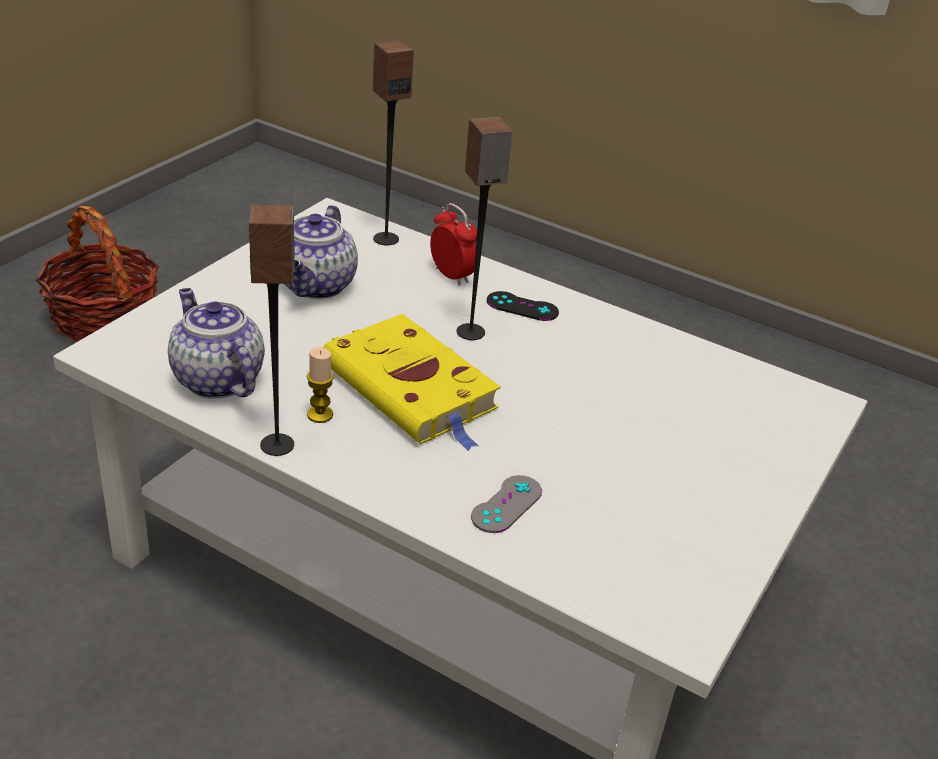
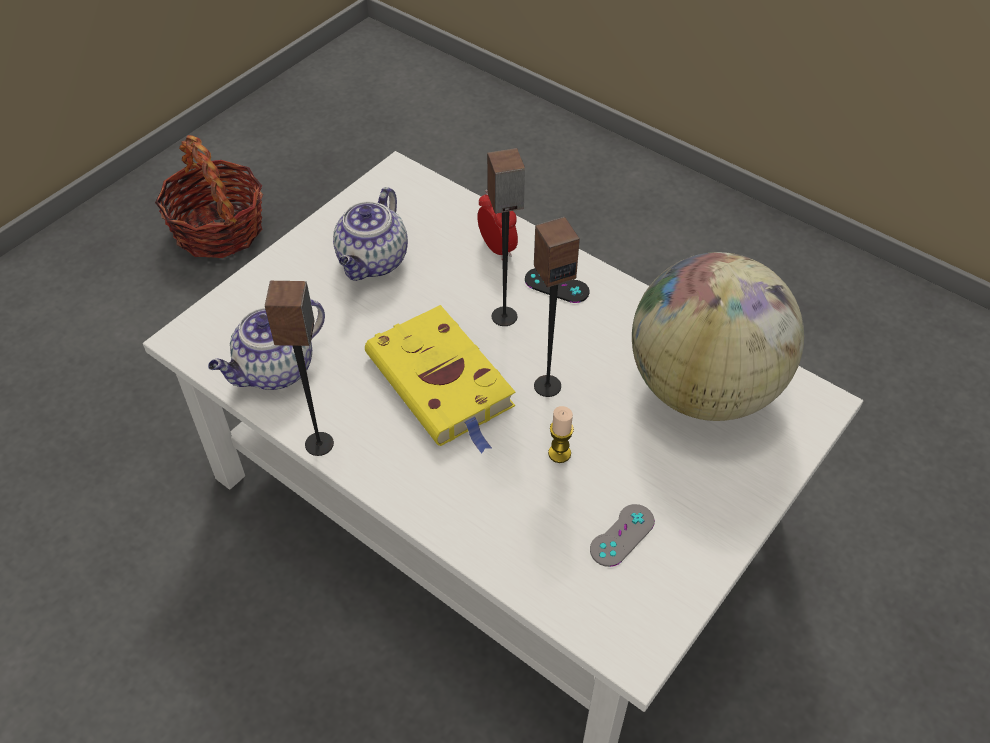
camera: 10 degrees right, 15 degrees up
teapot [168,288,265,399] -> teapot turned 105 degrees counterclockwise [208,299,325,390]
candle [307,347,334,423] -> candle moved to [548,406,574,463]
speaker [373,40,414,245] -> speaker moved to [534,217,580,397]
grey game controller [471,475,542,533] -> grey game controller moved to [590,504,655,567]
none -> globe [632,252,804,421]

